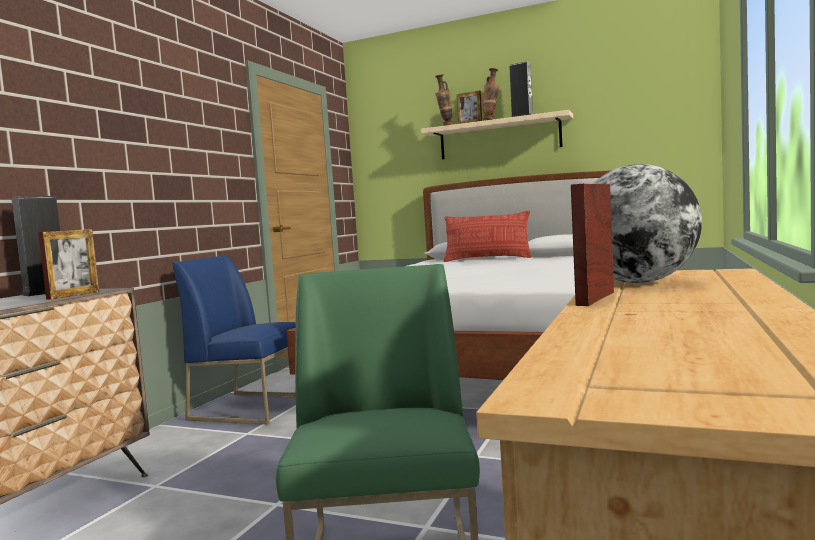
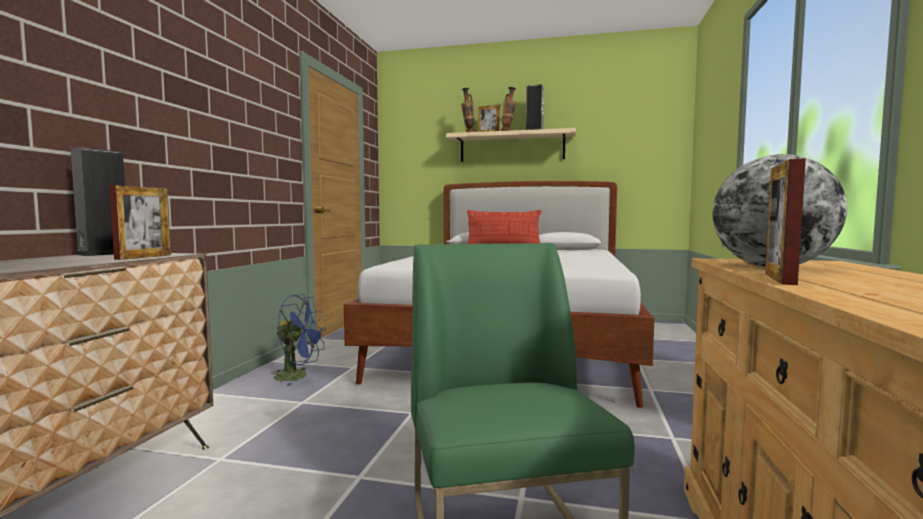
camera: 10 degrees left, 0 degrees up
blue chair [173,255,296,425] -> blue fan [271,294,326,386]

